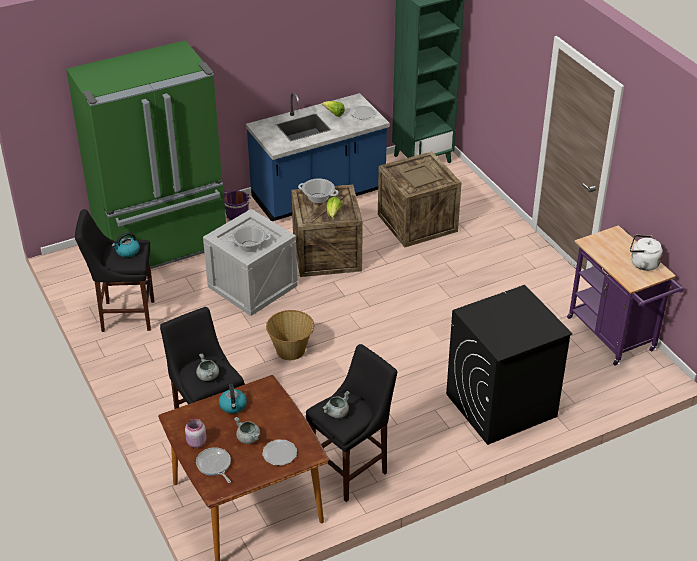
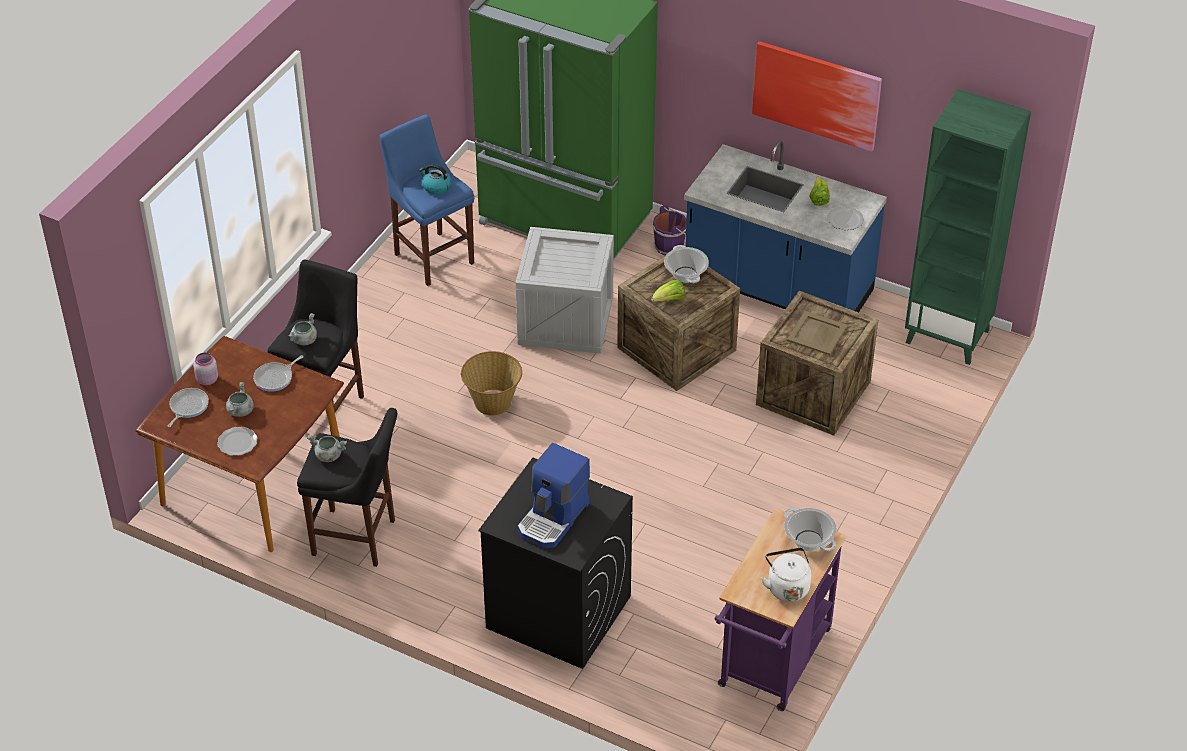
camera: 55 degrees right, 5 degrees up
black stool [75,209,154,332] -> blue stool [379,115,474,286]
kettle [219,383,247,414] -> frying pan [253,355,304,392]
cooking pot [226,225,271,252] -> cooking pot moved to [784,508,837,551]
none -> coffee machine [518,443,590,548]
none -> picture [752,41,882,152]

